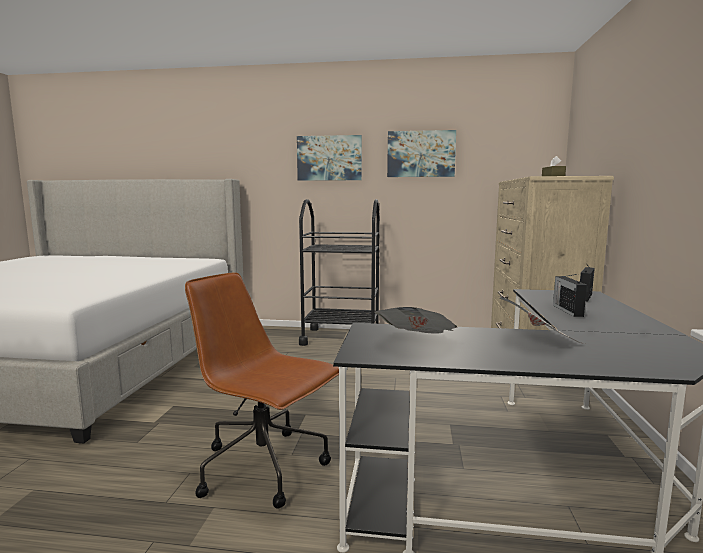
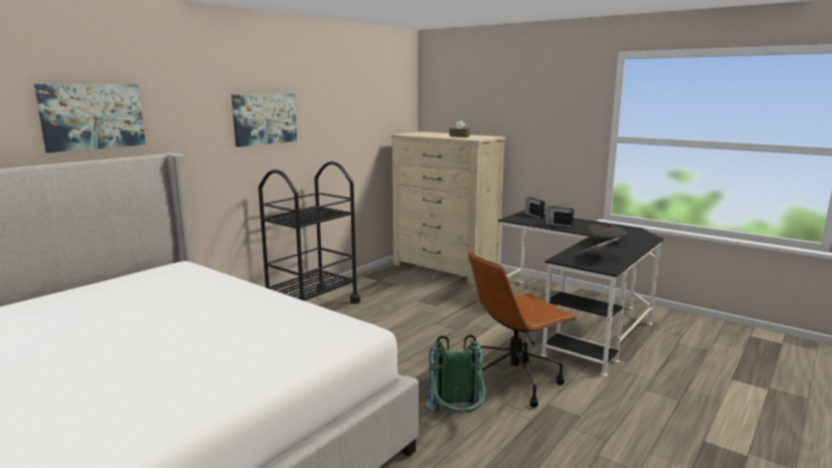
camera: 60 degrees left, 5 degrees up
picture [387,130,456,177] -> picture moved to [34,84,146,153]
none -> green backpack [426,334,486,412]

